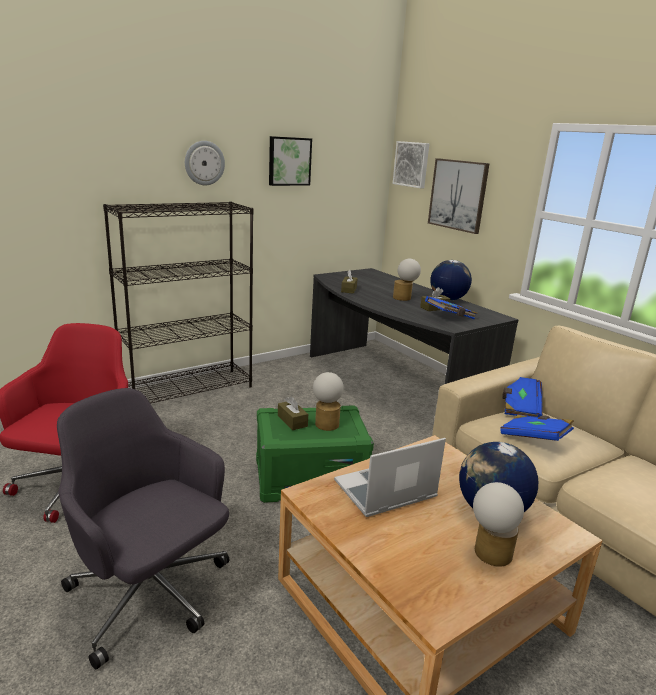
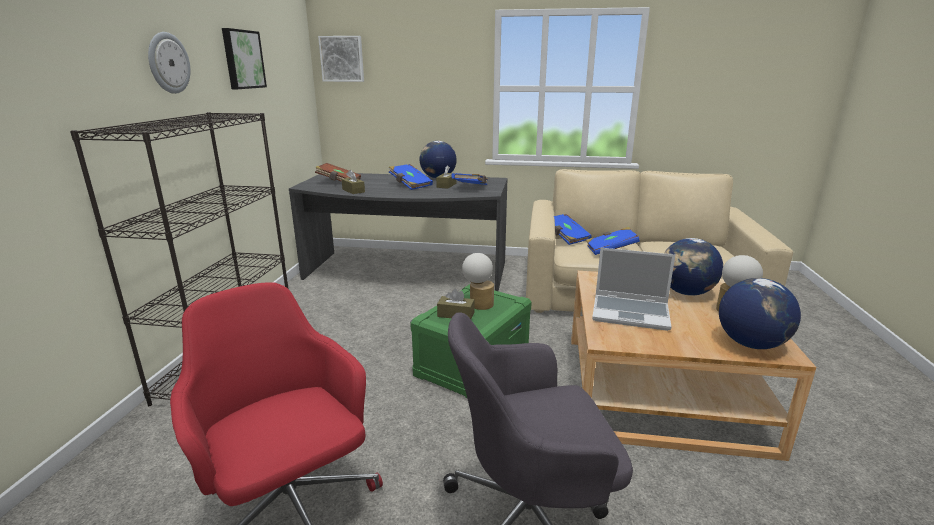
camera: 45 degrees left, 0 degrees up
laptop [334,438,446,517] -> laptop turned 90 degrees counterclockwise [592,248,675,331]
table lamp [393,259,421,301] -> blue book [389,164,433,190]
picture [428,158,490,234] -> none
none -> brown book [315,163,361,182]
none -> globe [719,278,801,349]

